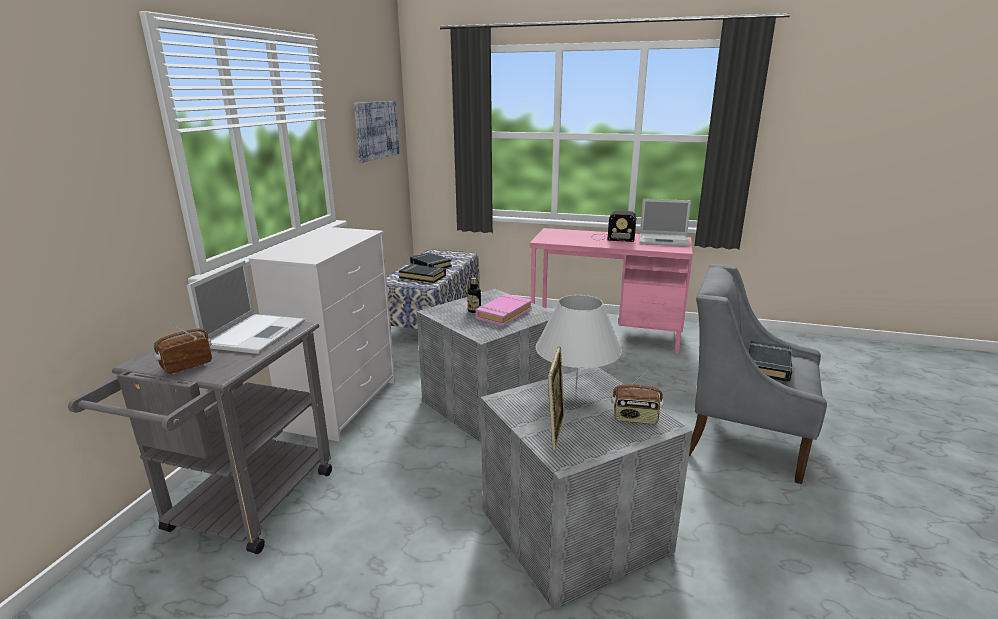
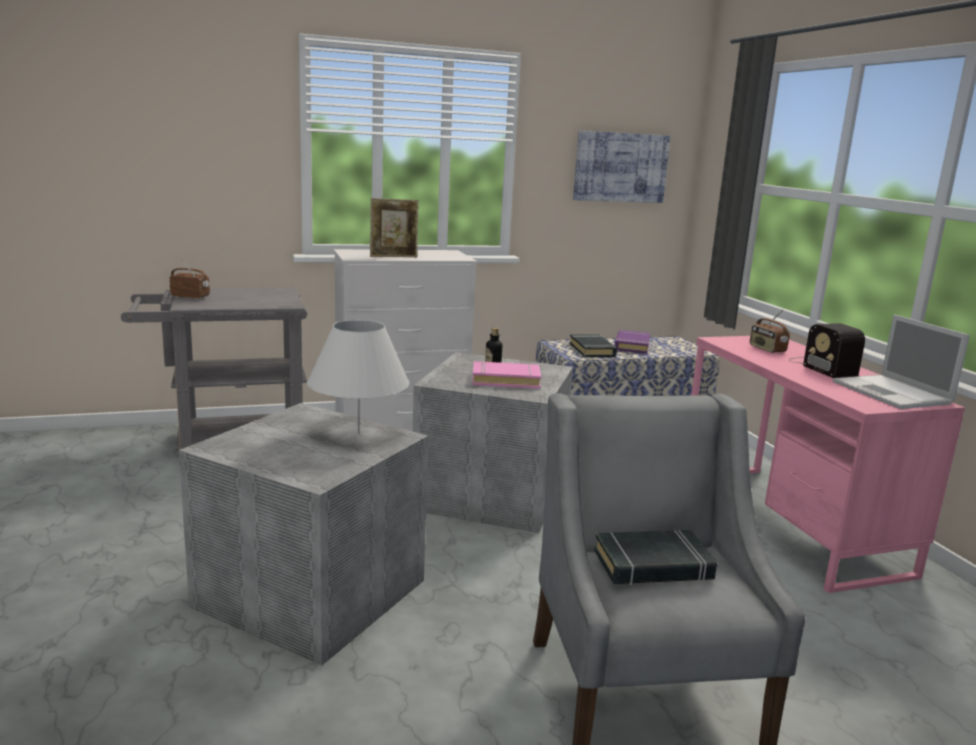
camera: 55 degrees right, 5 degrees down
laptop [187,260,305,354] -> none
black book [410,252,452,268] -> purple book [615,330,650,354]
picture frame [548,347,565,451] -> picture frame moved to [370,198,419,257]
radio [612,370,663,424] -> radio moved to [750,310,790,353]

